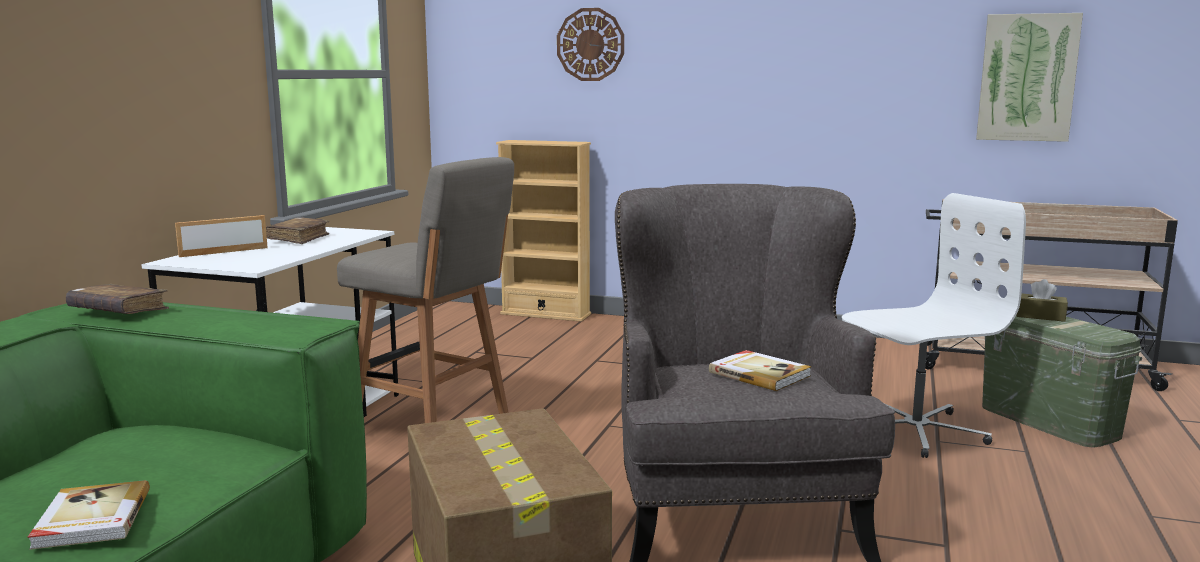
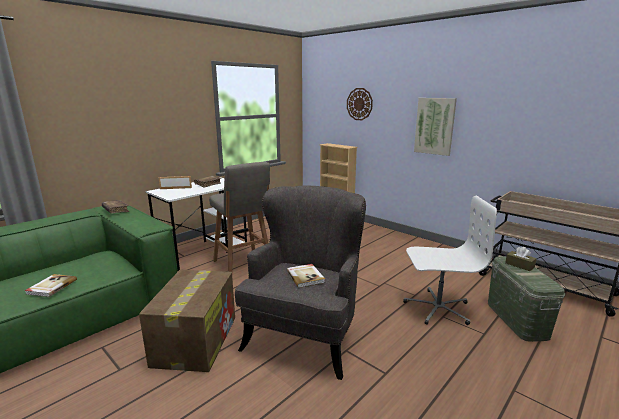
camera: 25 degrees right, 5 degrees up
picture [976,13,1083,142] -> picture moved to [414,98,457,156]

